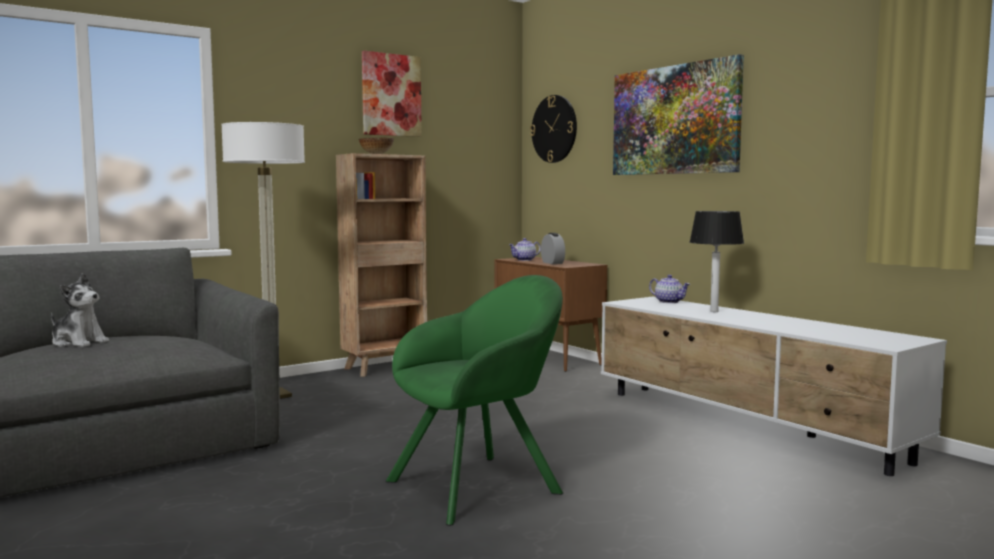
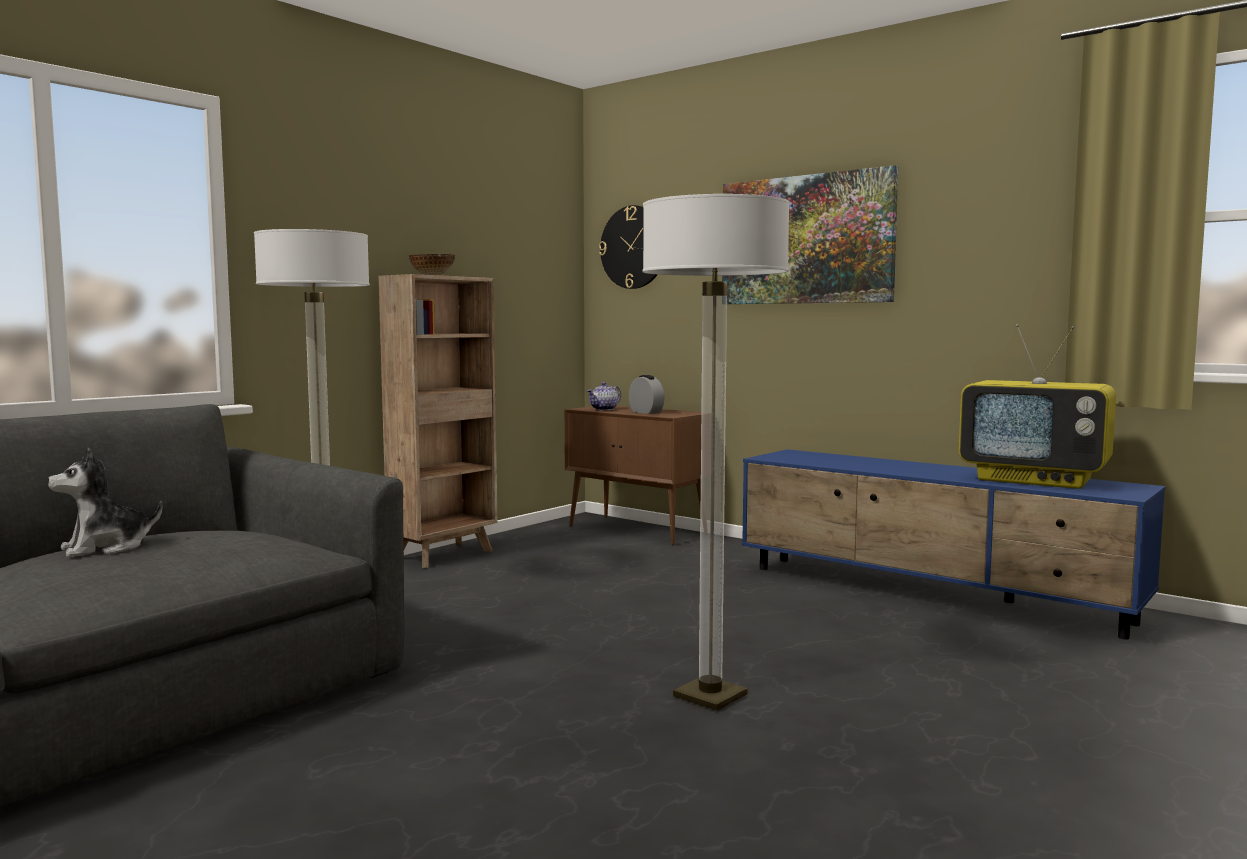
camera: 15 degrees left, 0 degrees up
plush toy [51,273,109,347] -> plush toy turned 135 degrees clockwise [47,447,163,557]
picture [362,51,422,137] -> none
green armchair [386,275,563,526] -> floor lamp [642,194,790,711]
white tv stand [601,297,947,476] -> blue tv stand [742,449,1166,640]
teapot [649,275,690,303] -> none
table lamp [690,211,744,312] -> none
none -> television [959,324,1116,489]

